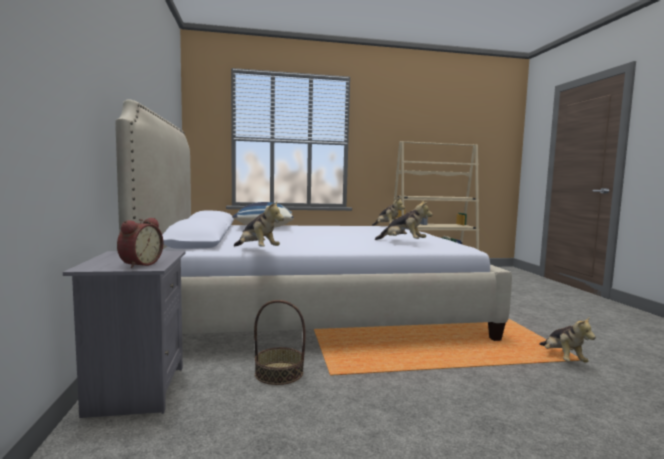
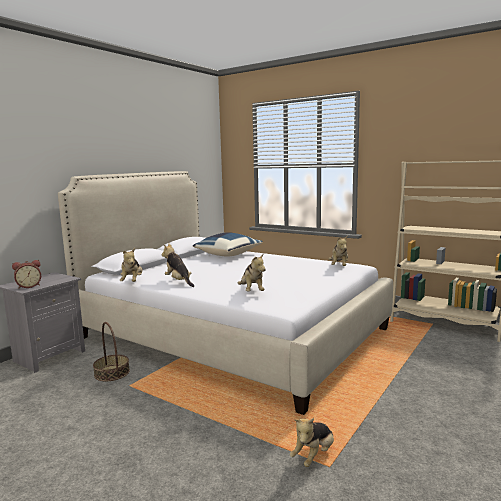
camera: 45 degrees right, 5 degrees up
none -> plush toy [162,243,194,287]

